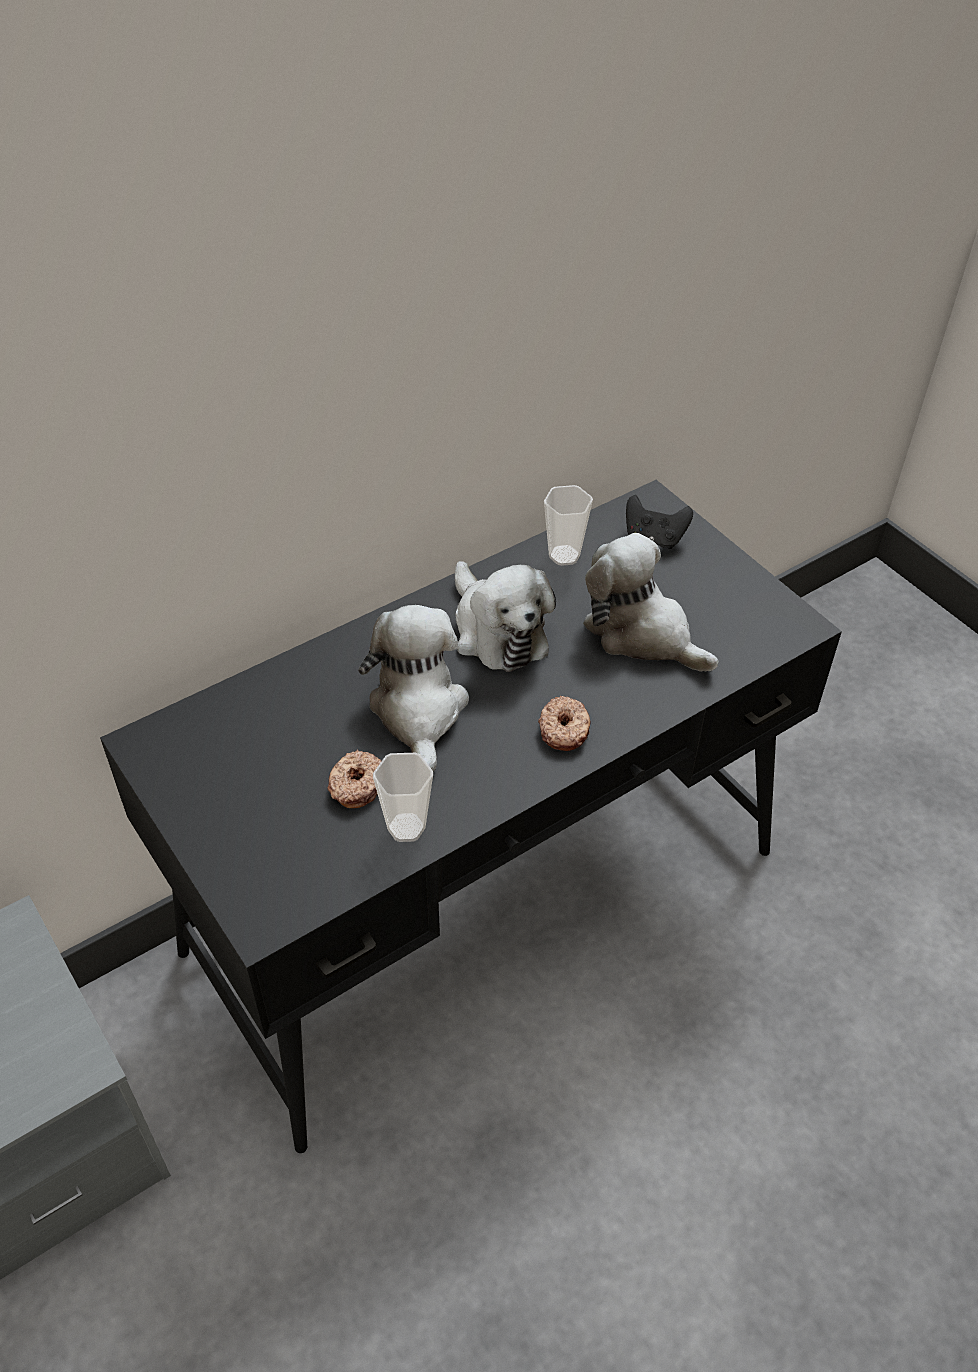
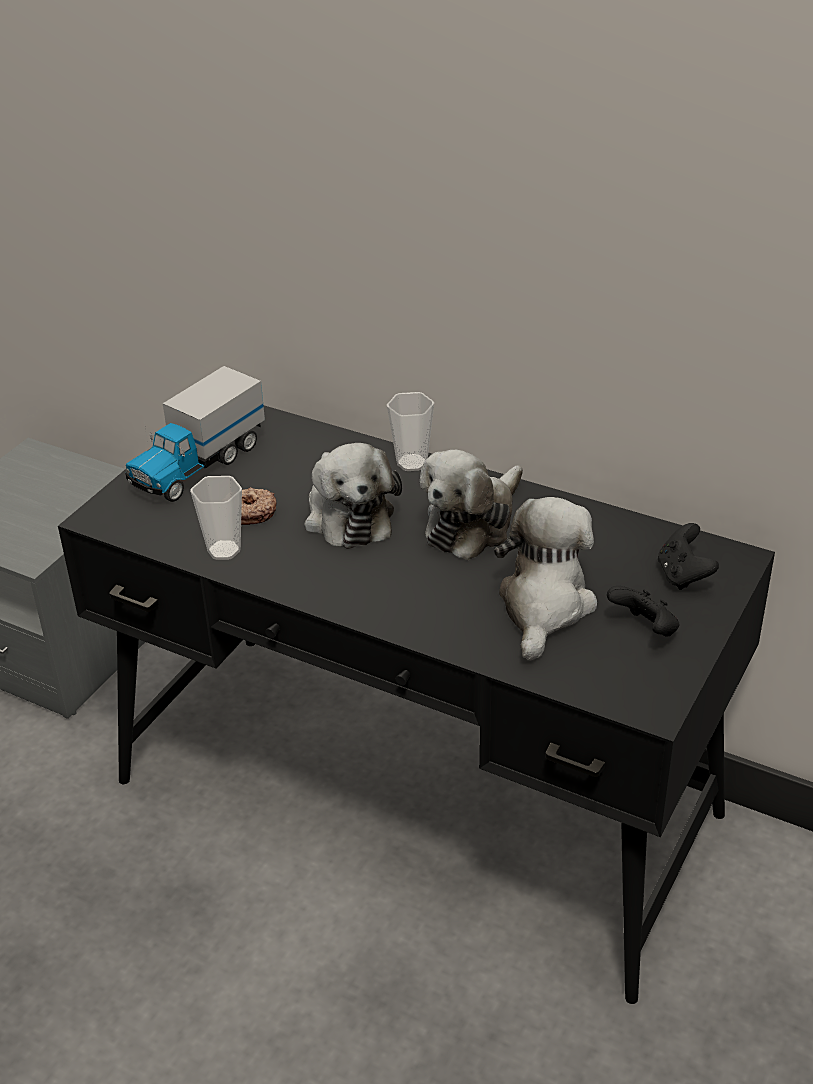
camera: 65 degrees right, 10 degrees down
plush toy [358,605,469,771] -> plush toy turned 105 degrees clockwise [304,443,402,549]
donut [538,696,590,751] -> none
cup [544,485,593,566] -> cup moved to [387,392,434,471]
none -> toy truck [125,366,265,502]
none -> black game controller [607,586,679,637]

